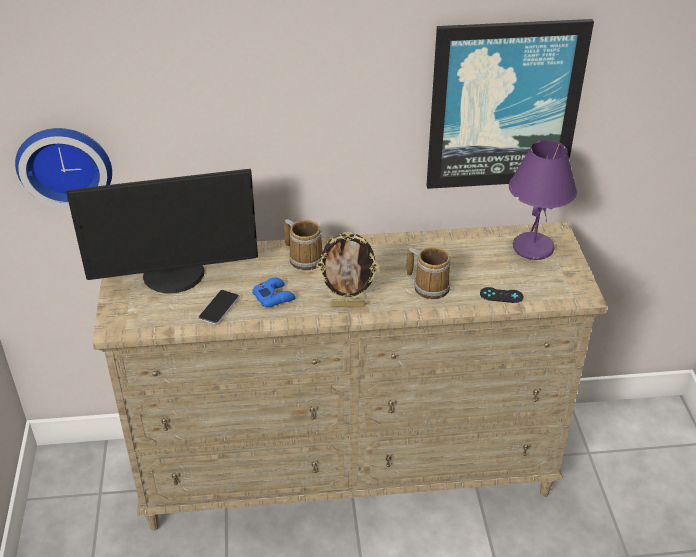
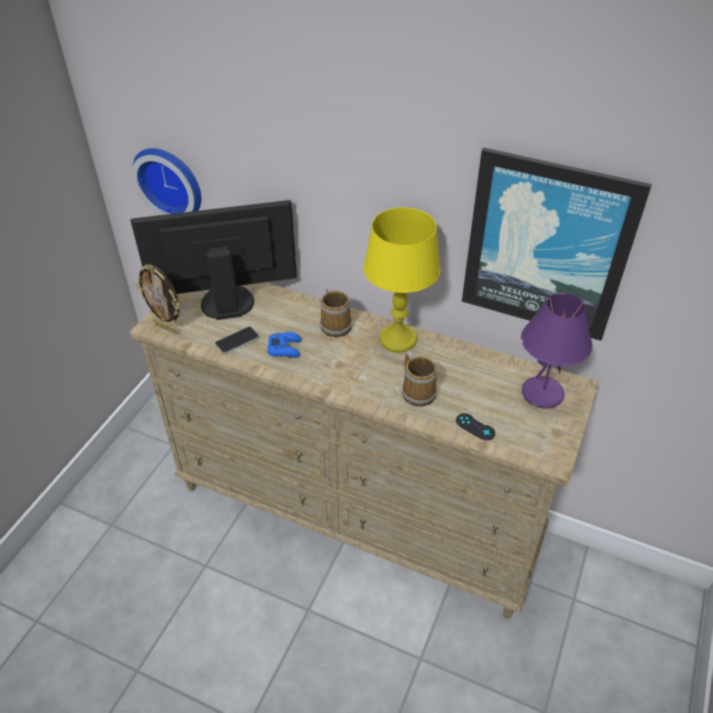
camera: 30 degrees right, 5 degrees up
monitor [66,169,258,294] -> monitor turned 150 degrees clockwise [130,200,297,320]
picture frame [316,232,380,307] -> picture frame moved to [136,264,180,334]
none -> yellow table lamp [363,207,440,353]

